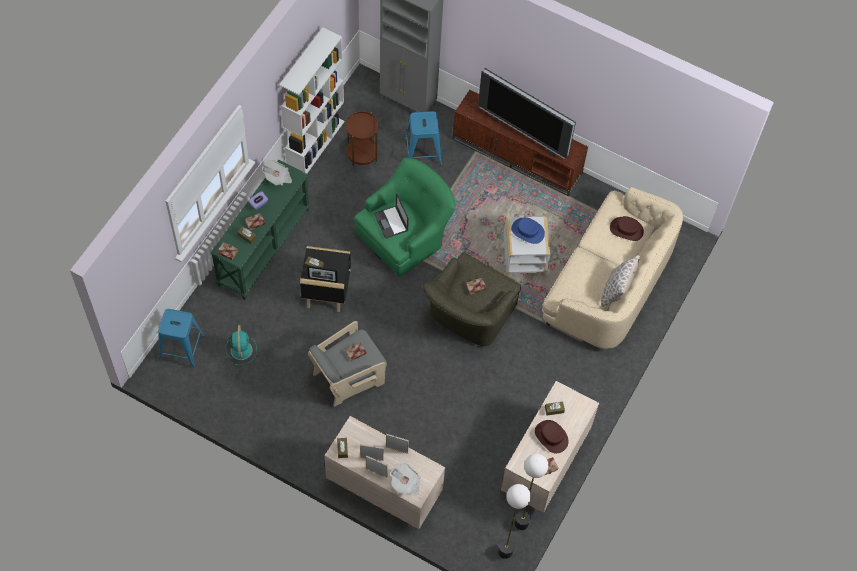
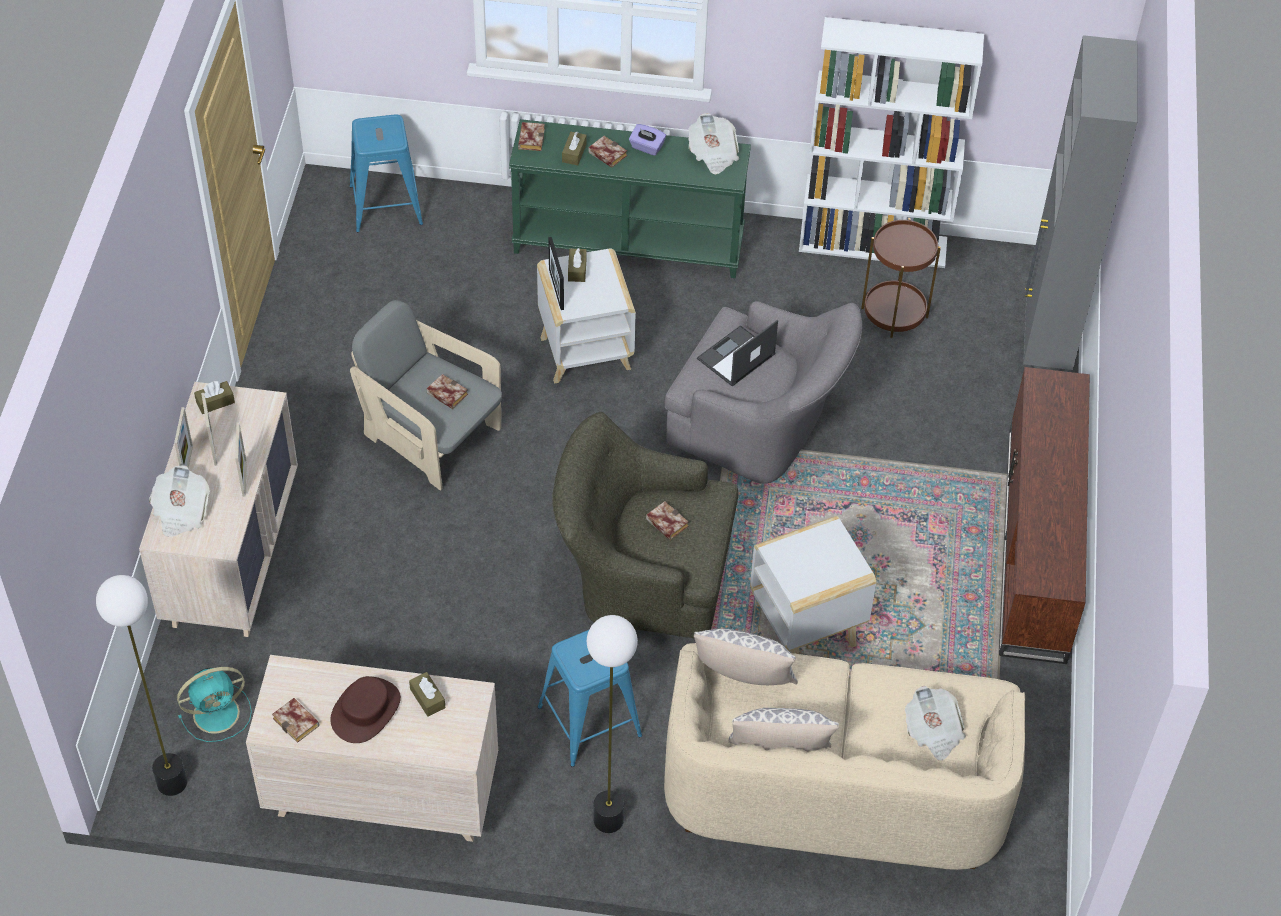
camera: 70 degrees right, 10 degrees down
turquoise fan [225,325,257,366] -> turquoise fan moved to [177,667,252,742]
black side table [300,246,351,312] -> white side table [537,248,636,384]
green armchair [354,158,456,277] -> grey armchair [665,301,862,484]
blue stool [404,111,442,165] -> blue stool moved to [538,630,642,767]
television [478,68,576,159] -> none
blue hat [511,217,545,244] -> none
floor lamp [514,454,548,530] -> floor lamp moved to [587,615,638,833]
brown hat [610,216,644,241] -> newspaper [905,686,966,761]
none -> pillow [694,629,797,685]

